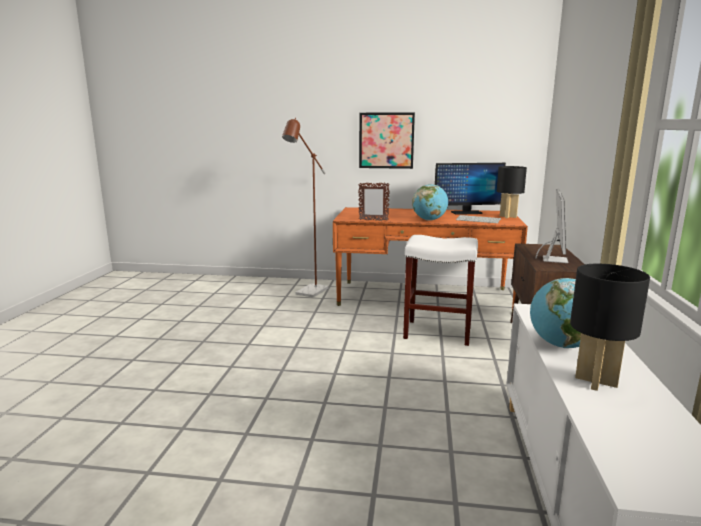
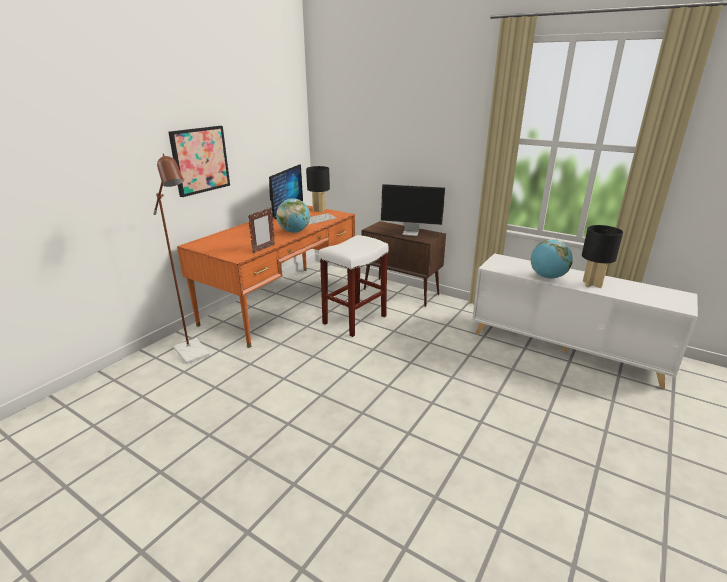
camera: 65 degrees left, 10 degrees up
monitor [536,188,569,263] -> monitor turned 150 degrees clockwise [381,184,445,236]

